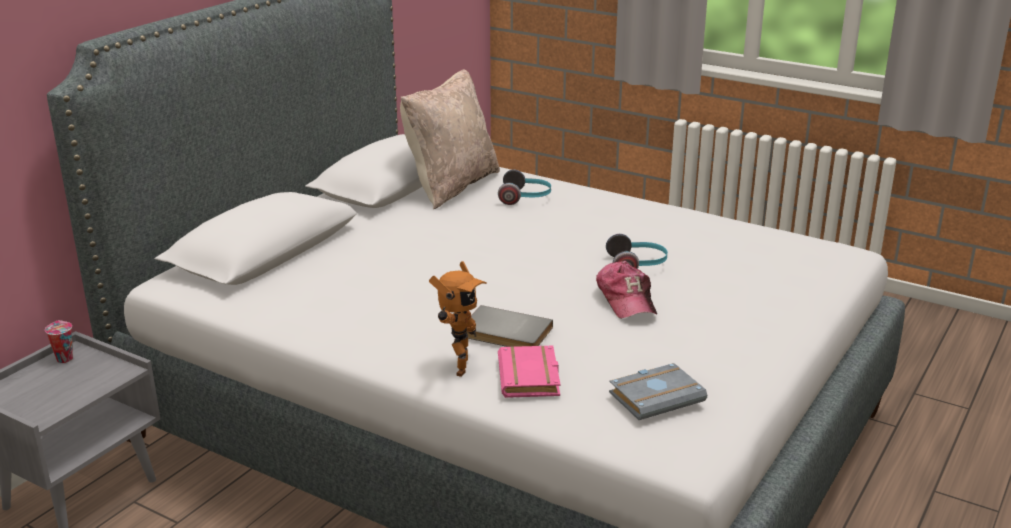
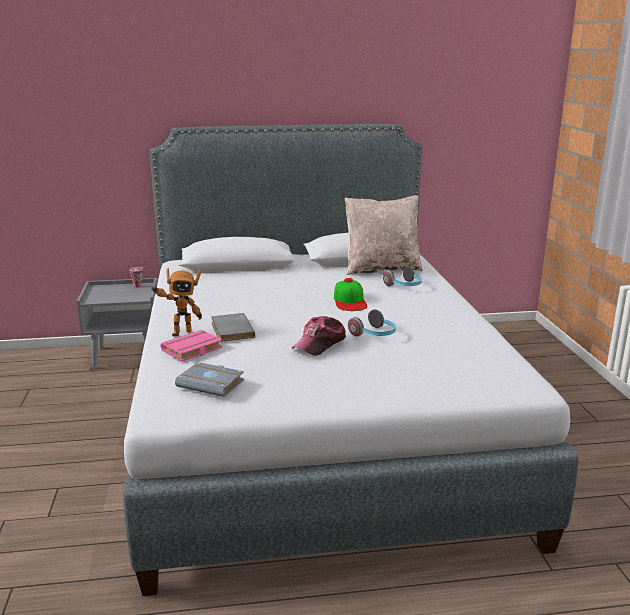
camera: 50 degrees right, 5 degrees down
none -> cap [334,278,368,311]

